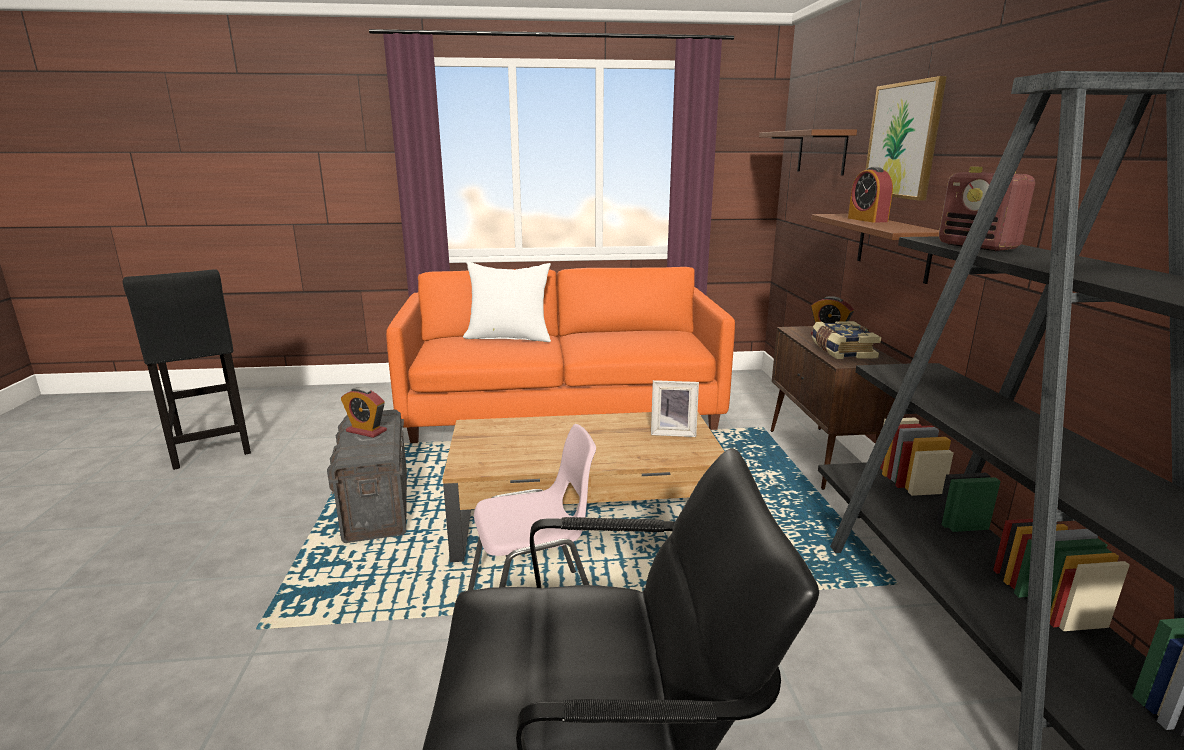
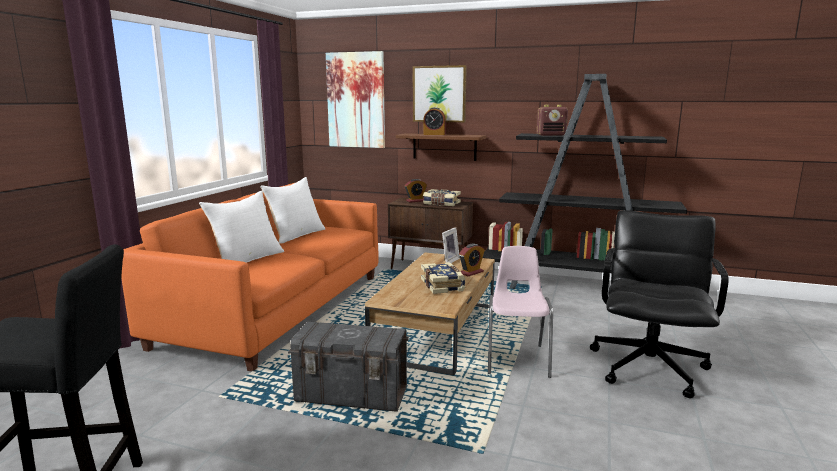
camera: 65 degrees left, 5 degrees down
alarm clock [341,387,387,438] -> alarm clock moved to [459,244,485,276]
brown shelf [759,129,857,176] -> picture [326,51,385,148]
none -> white pillow [260,177,325,244]
none -> book [421,262,466,294]

